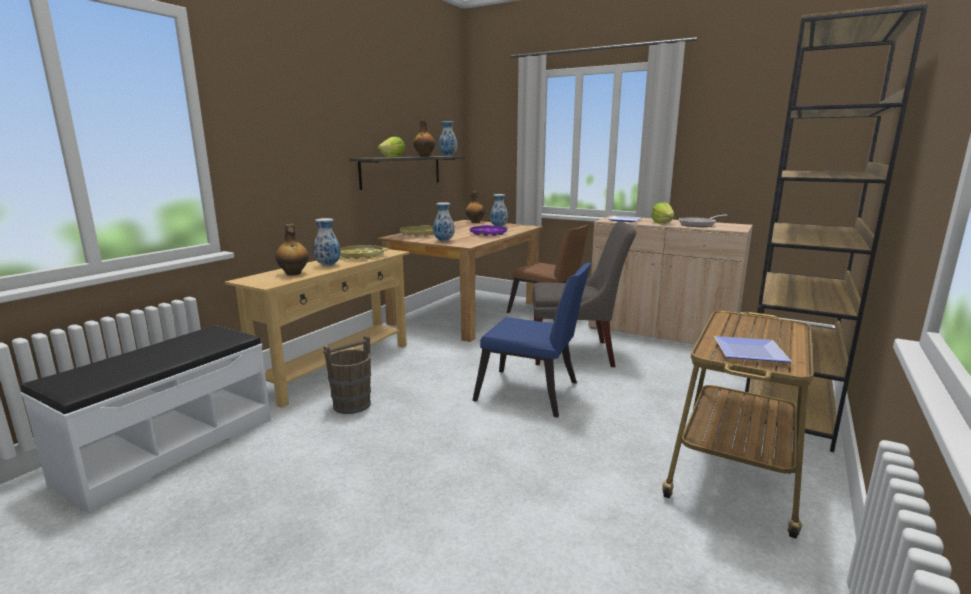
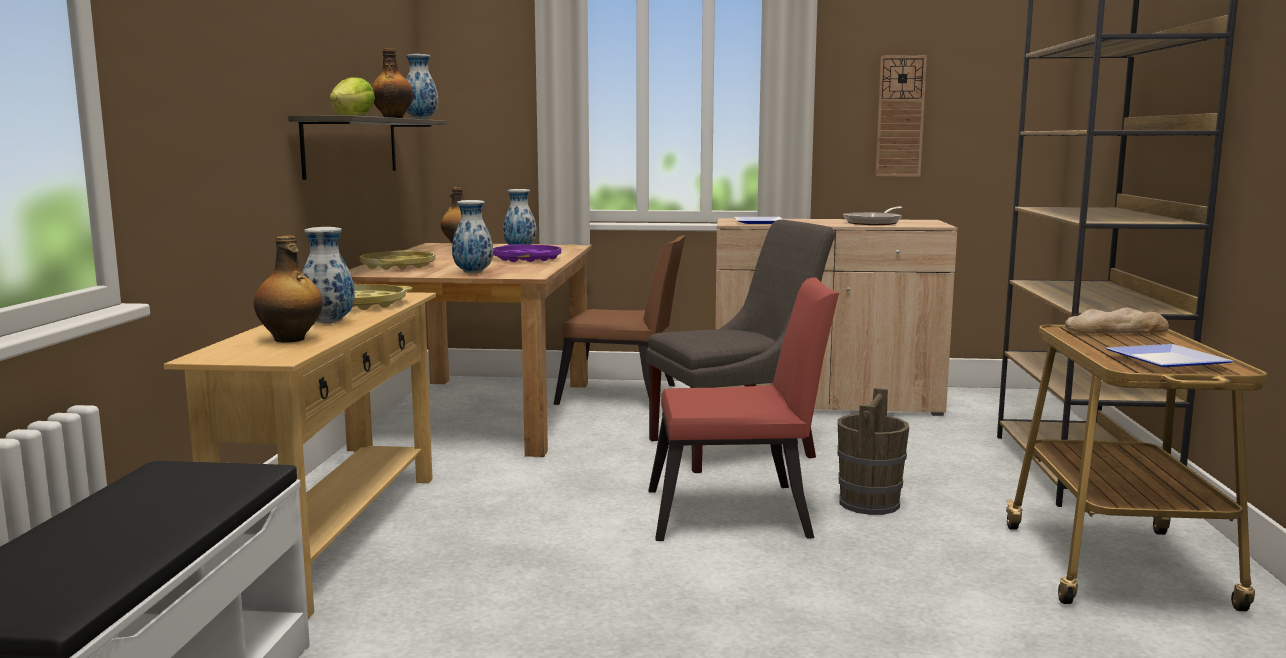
camera: 25 degrees left, 5 degrees down
brown bucket [323,335,371,414] -> brown bucket moved to [837,388,909,515]
blue chair [472,263,591,418] -> red chair [648,277,839,541]
lettuce [651,202,674,224] -> none
none -> wall clock [875,55,927,177]
none -> bread [1065,308,1169,334]

